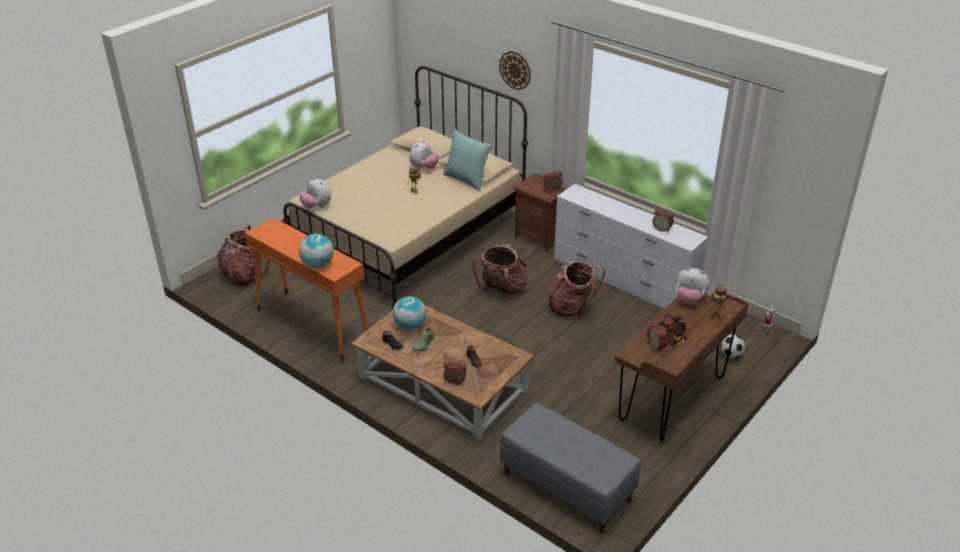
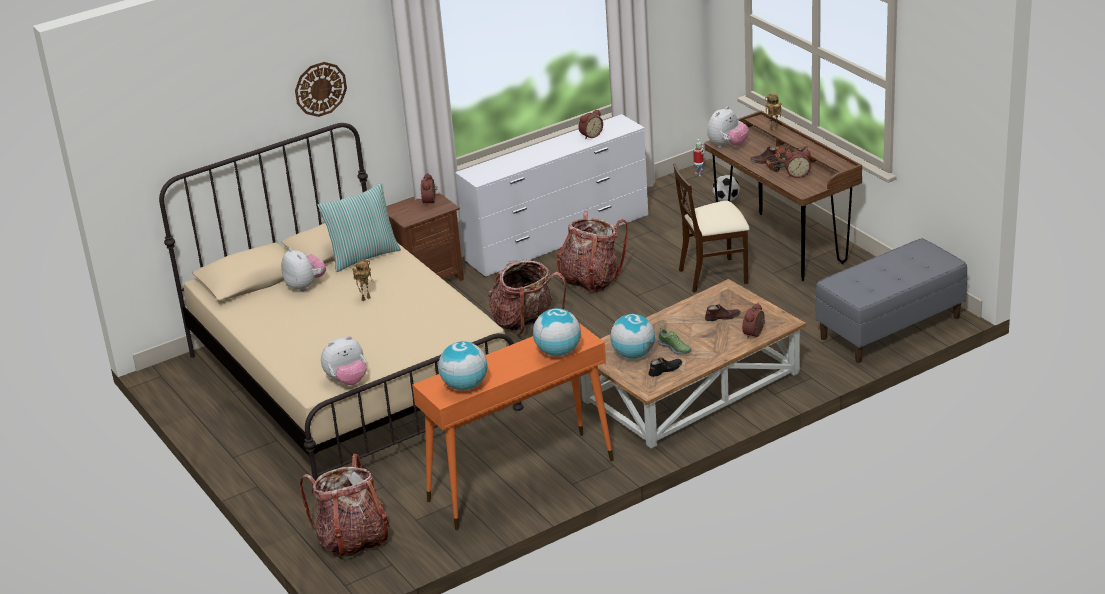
camera: 70 degrees left, 5 degrees down
none -> globe [438,341,487,391]
none -> beige chair [673,163,750,293]

